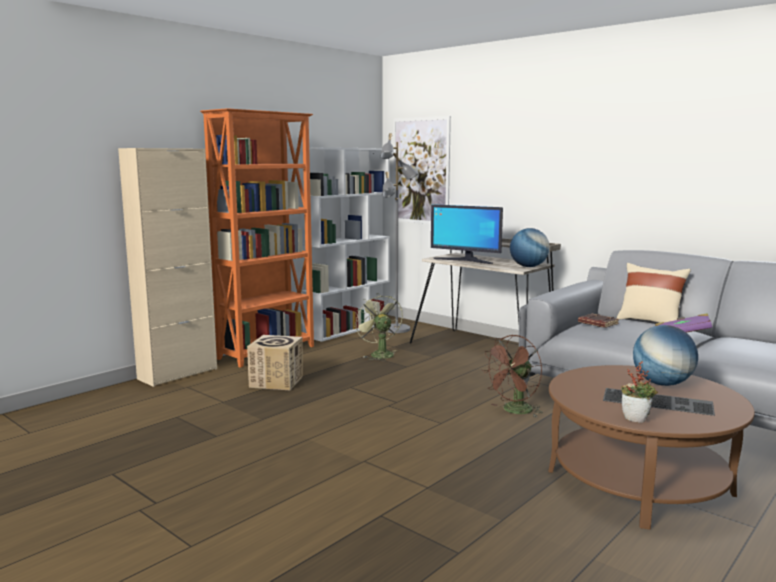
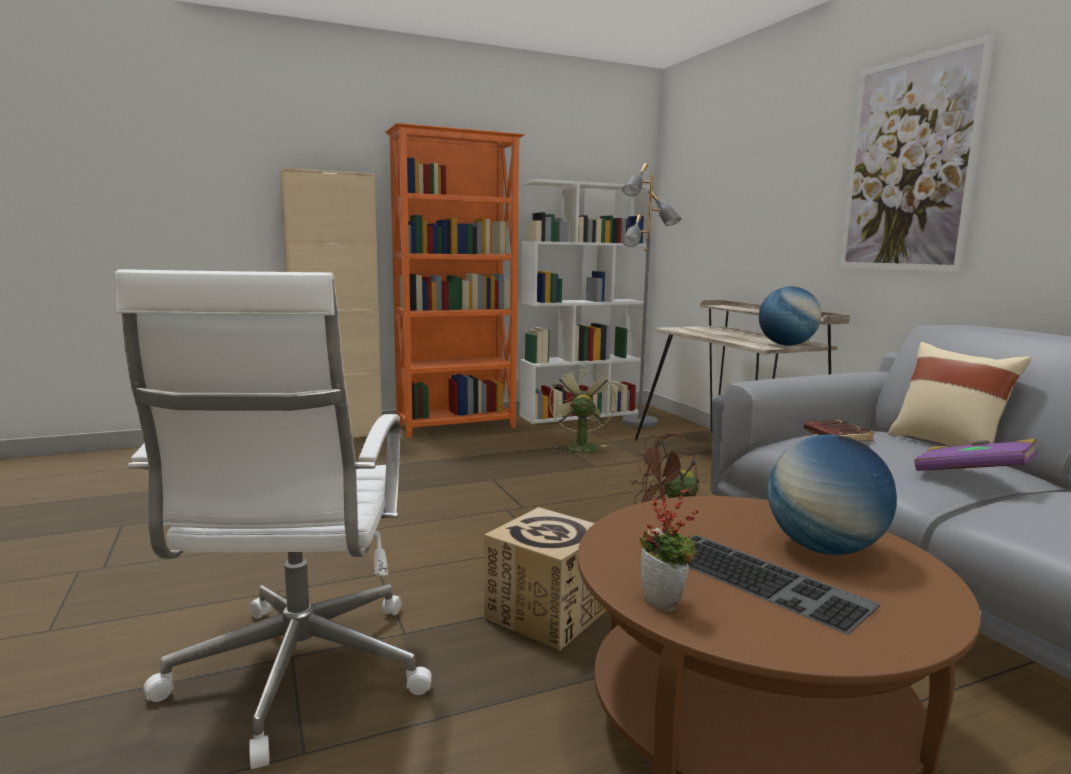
camera: 25 degrees right, 0 degrees up
cardboard box [247,335,303,390] -> cardboard box moved to [484,507,606,651]
picture [393,116,451,224] -> picture moved to [840,34,995,272]
monitor [431,204,503,264] -> none
none -> white office chair [115,269,432,769]

